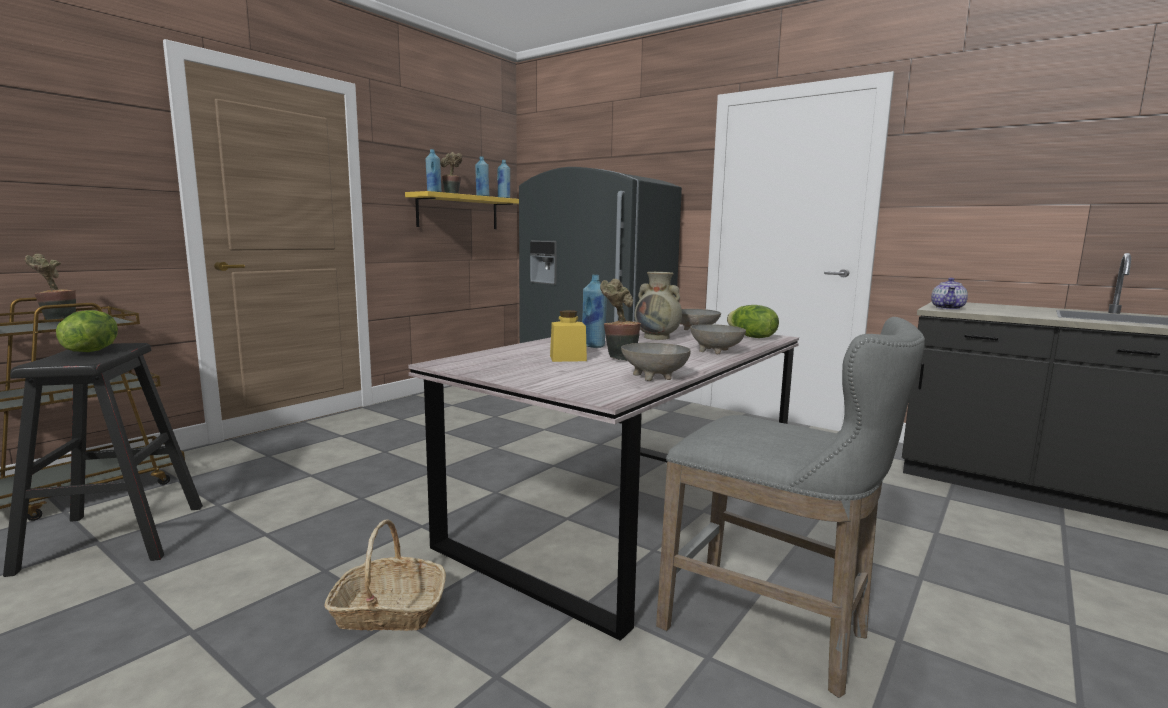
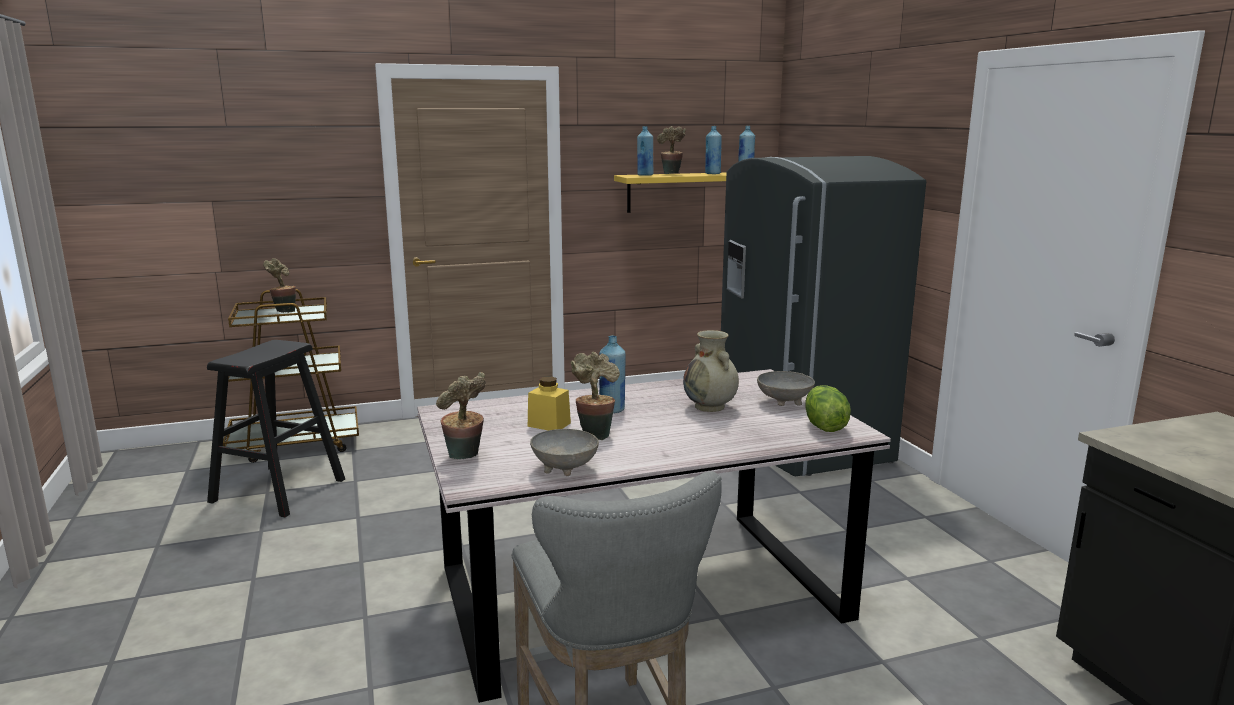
camera: 35 degrees right, 5 degrees up
lettuce [56,310,118,352] -> none
basket [324,519,446,631] -> none
grey bowl [690,324,746,354] -> none
teapot [931,278,968,310] -> none
none -> potted plant [436,372,485,459]

